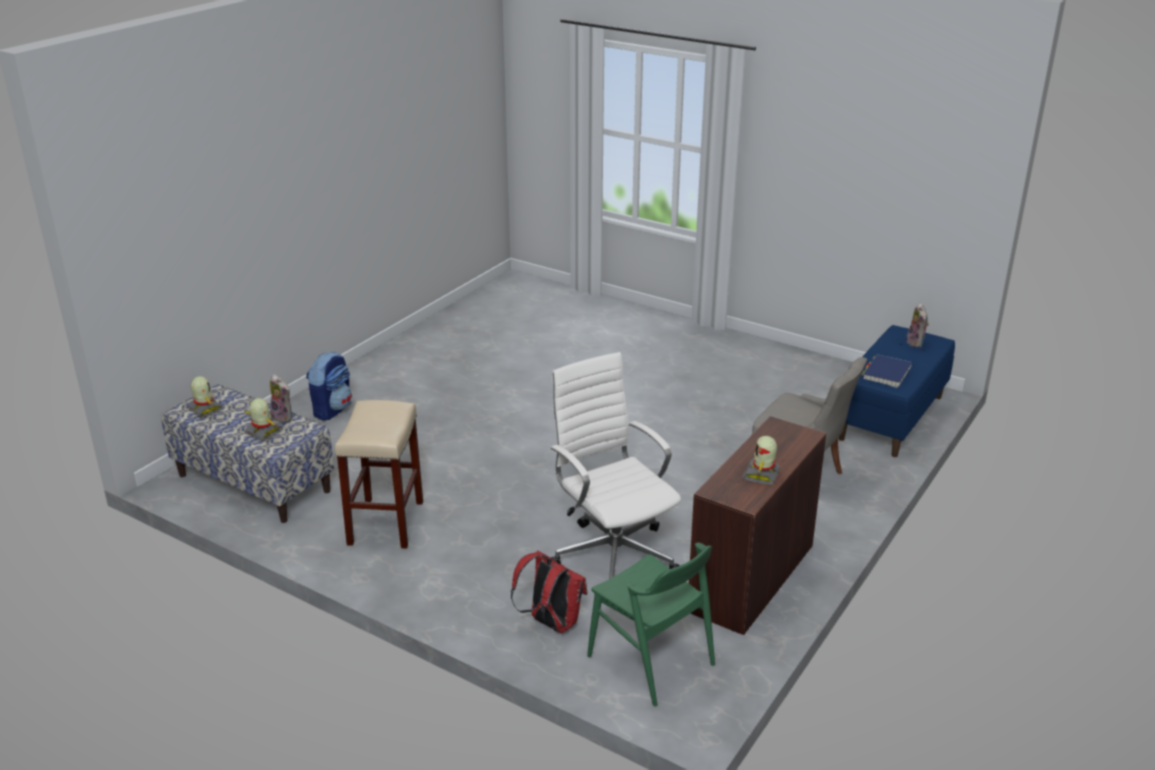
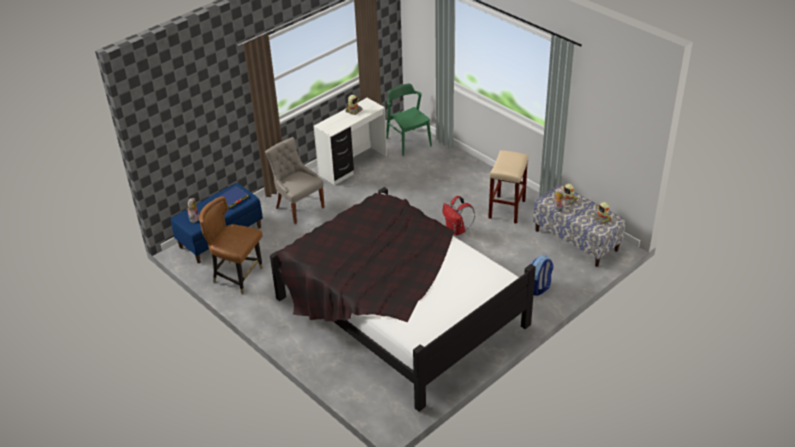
camera: 165 degrees left, 10 degrees up
red backpack [511,551,587,633] -> red backpack moved to [442,196,475,236]
white office chair [551,352,681,579] -> none
brown desk [689,416,826,635] -> white desk [314,98,387,185]
none -> brown chair [199,196,263,294]
none -> black bed [270,187,536,412]

